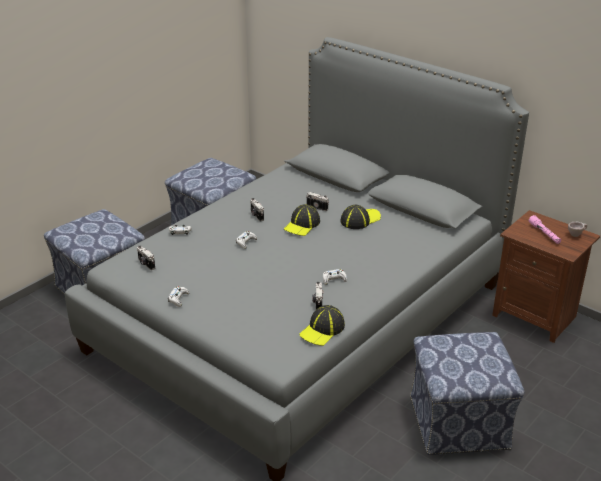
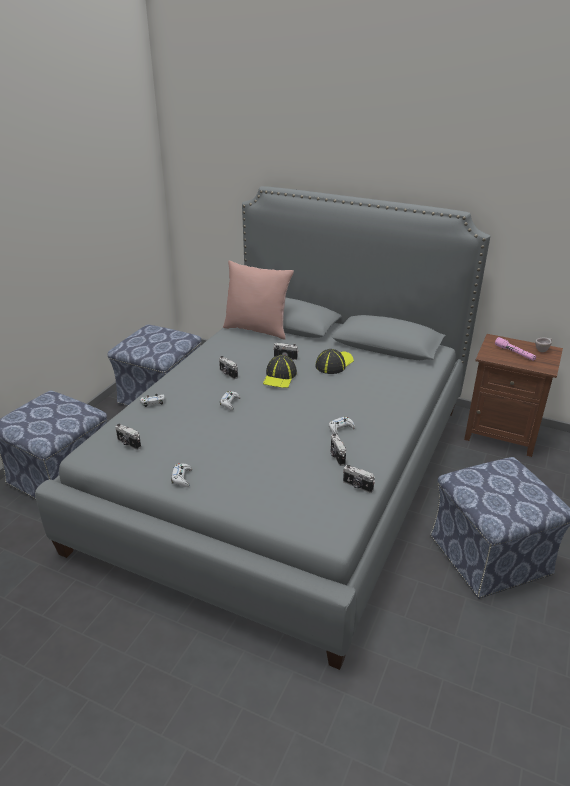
camera: 15 degrees left, 0 degrees up
cap [300,305,345,346] -> camera [343,465,375,493]
none -> pink pillow [223,260,294,340]

